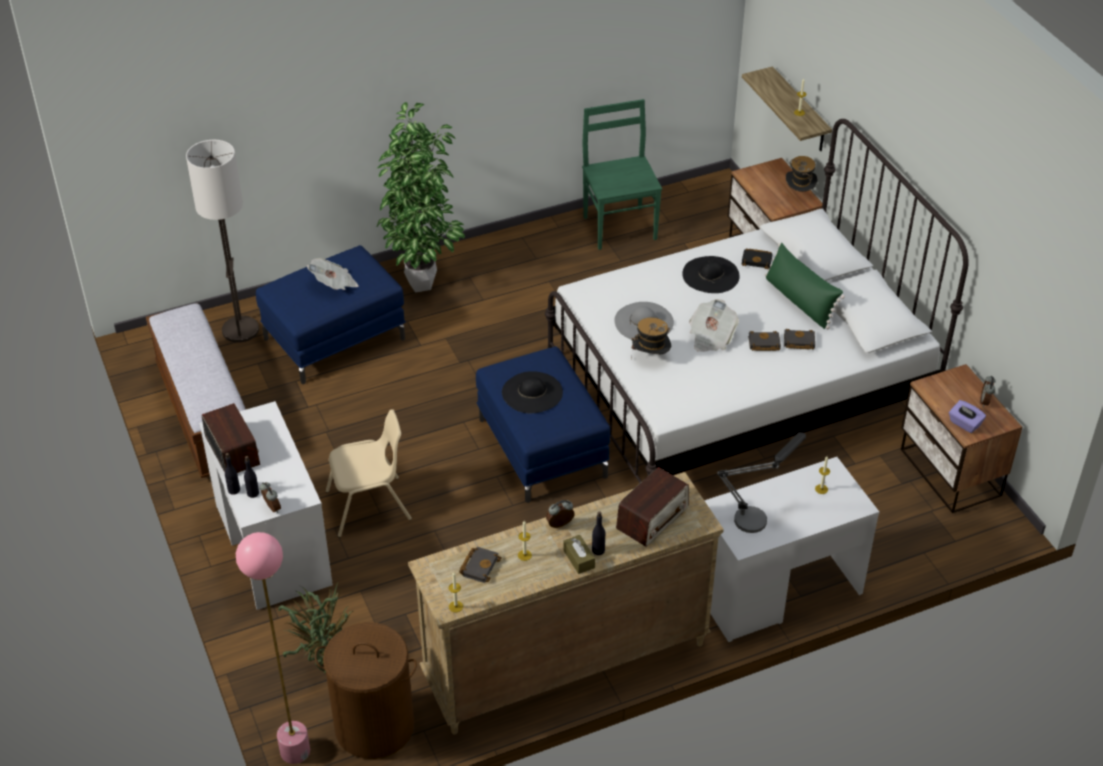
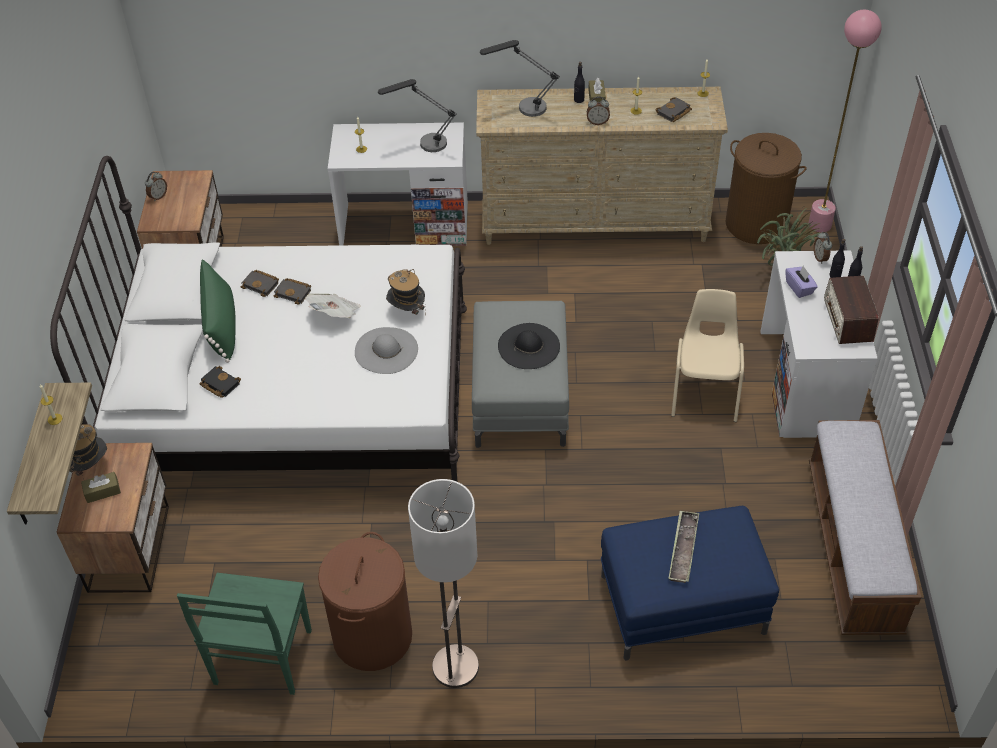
camera: 155 degrees left, 5 degrees up
floor lamp [186,140,259,343] -> floor lamp moved to [408,479,479,688]
newspaper [306,258,359,290] -> tray [668,511,699,583]
beige chair [326,409,412,537] -> beige chair turned 90 degrees clockwise [671,289,744,422]
potted plant [377,102,465,293] -> none
blue ottoman [476,346,610,503] -> grey ottoman [472,301,569,448]
radio [616,467,689,547] -> table lamp [480,40,560,117]
black hat [682,256,740,293] -> none
purple tissue box [949,400,986,433] -> purple tissue box moved to [786,265,818,298]
none -> brown tissue box [81,472,121,503]
none -> brown laundry basket [318,532,412,671]

